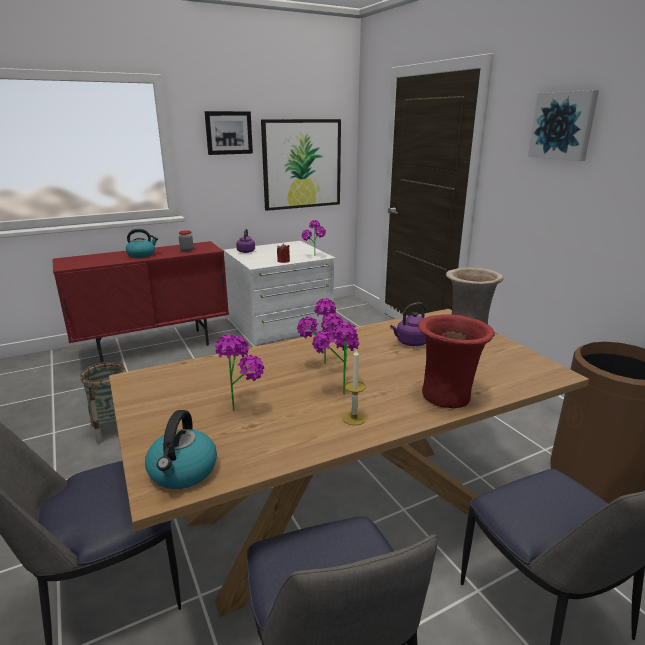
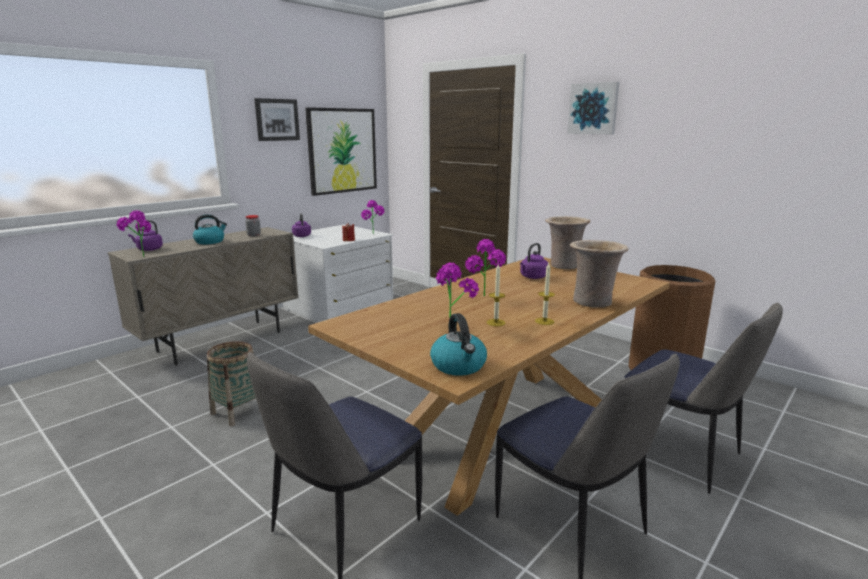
camera: 20 degrees left, 5 degrees down
red cabinet [52,241,229,363] -> beige cabinet [108,227,299,366]
potted plant [312,322,359,394] -> potted plant moved to [116,210,151,258]
red vase [418,314,495,409] -> beige vase [570,240,628,308]
none -> purple kettle [128,220,163,251]
none -> candle [487,264,506,326]

